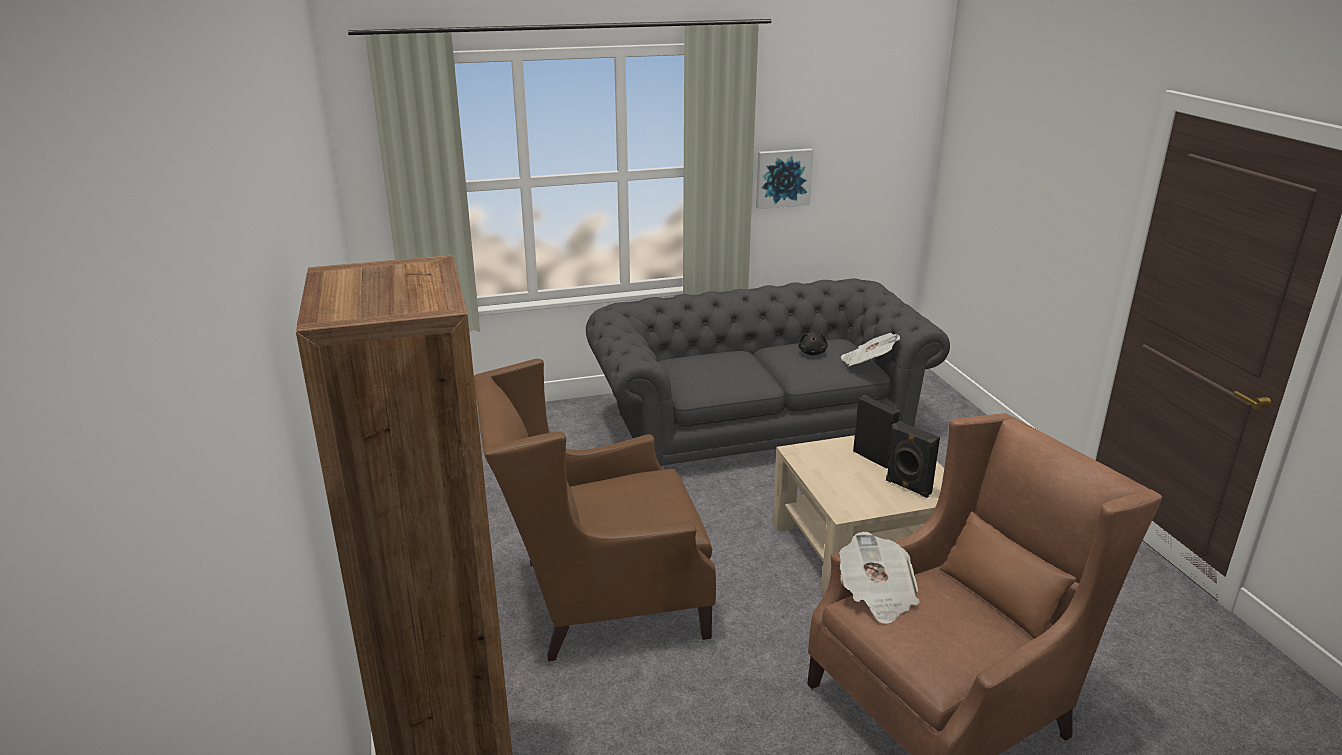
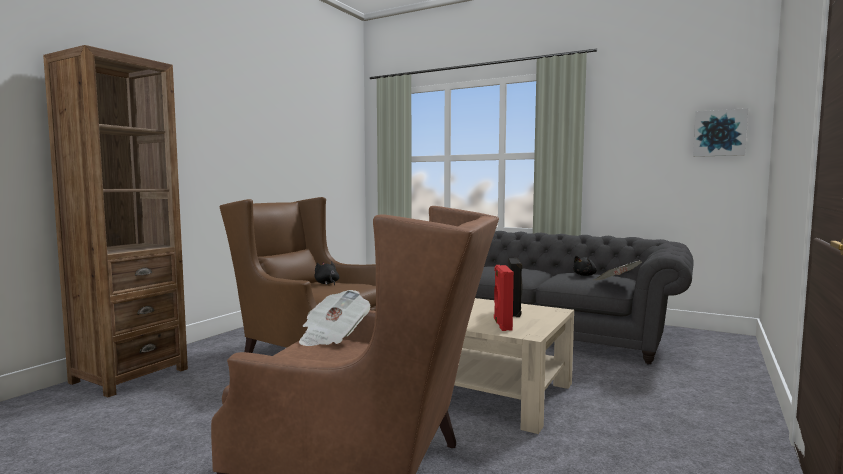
camera: 45 degrees right, 20 degrees down
picture [756,148,813,209] -> picture moved to [693,108,748,157]
black speaker [886,421,940,498] -> red speaker [494,265,514,331]
none -> black plush toy [314,261,339,285]

